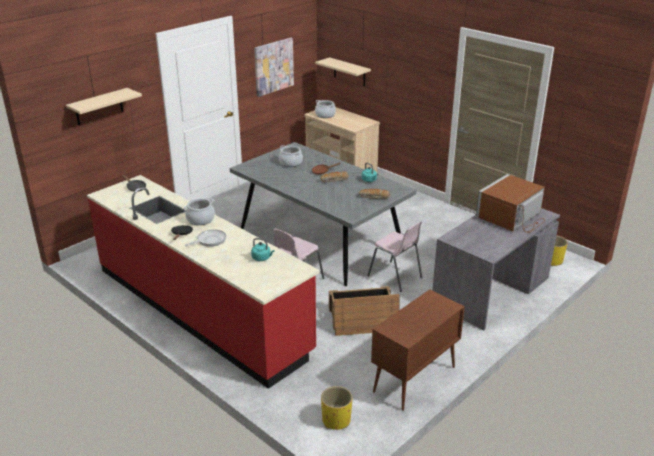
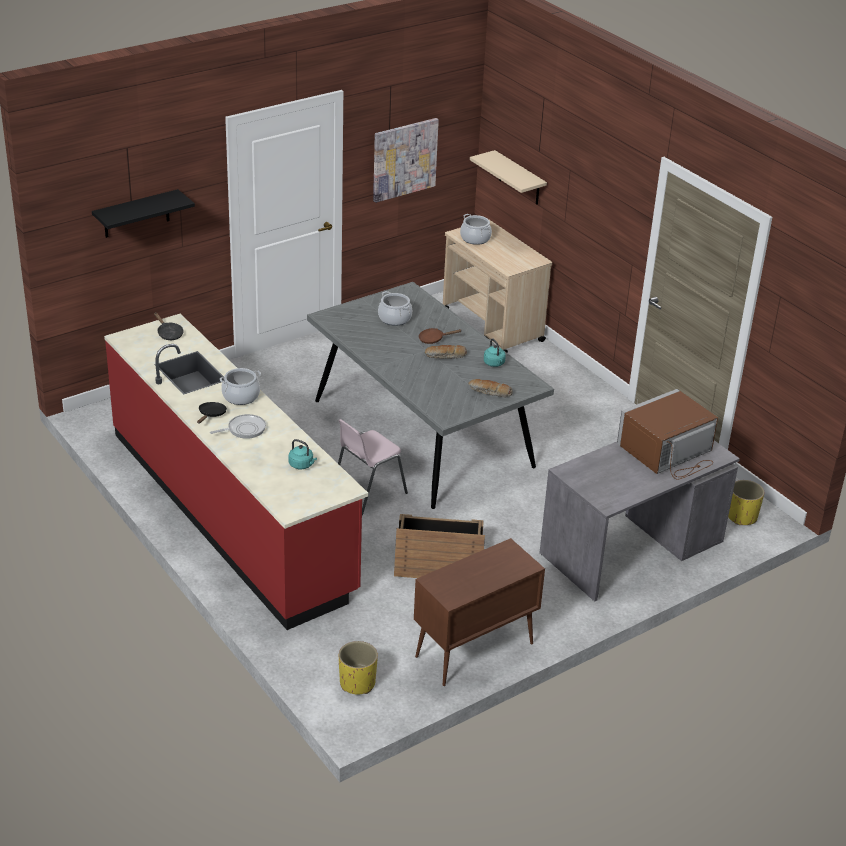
camera: 10 degrees right, 5 degrees up
beige shelf [66,88,142,125] -> black shelf [92,189,195,238]
pink chair [367,221,422,292] -> none

